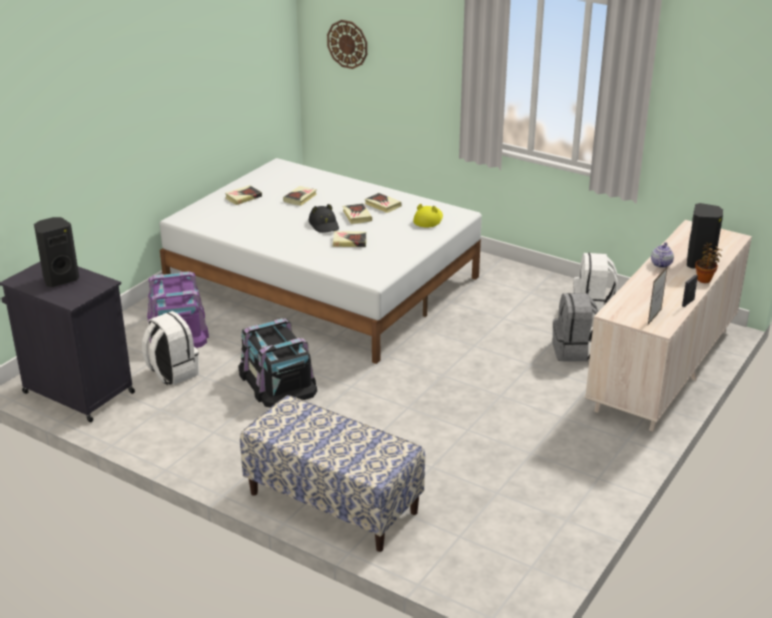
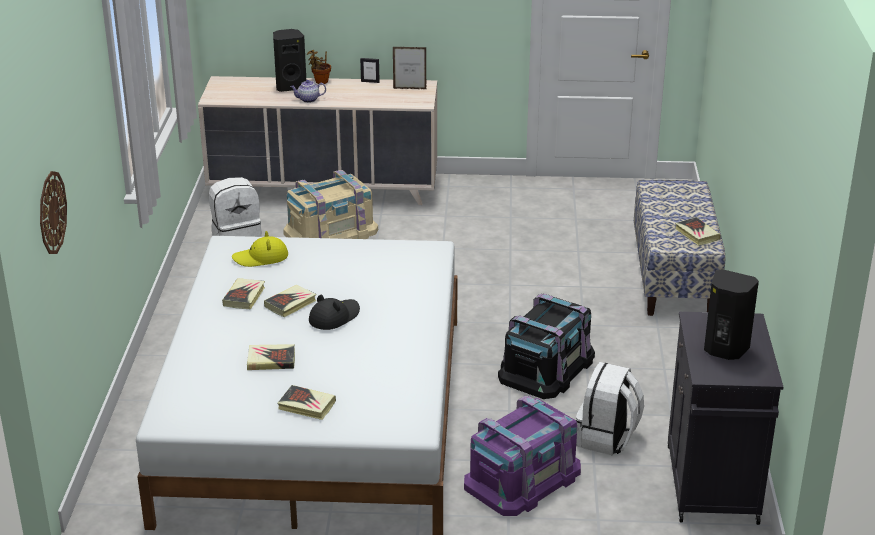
camera: 120 degrees left, 0 degrees up
book [333,231,366,247] -> book moved to [675,217,721,246]
grey backpack [553,293,599,362] -> beige storage box [283,170,378,239]

